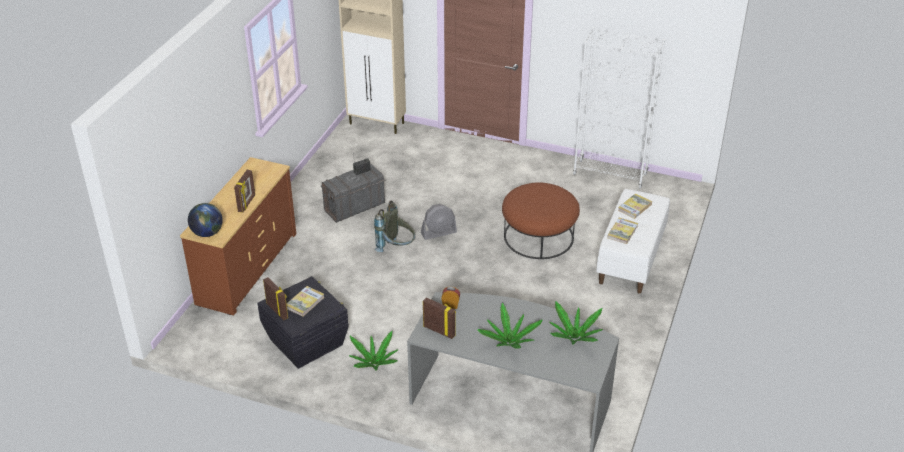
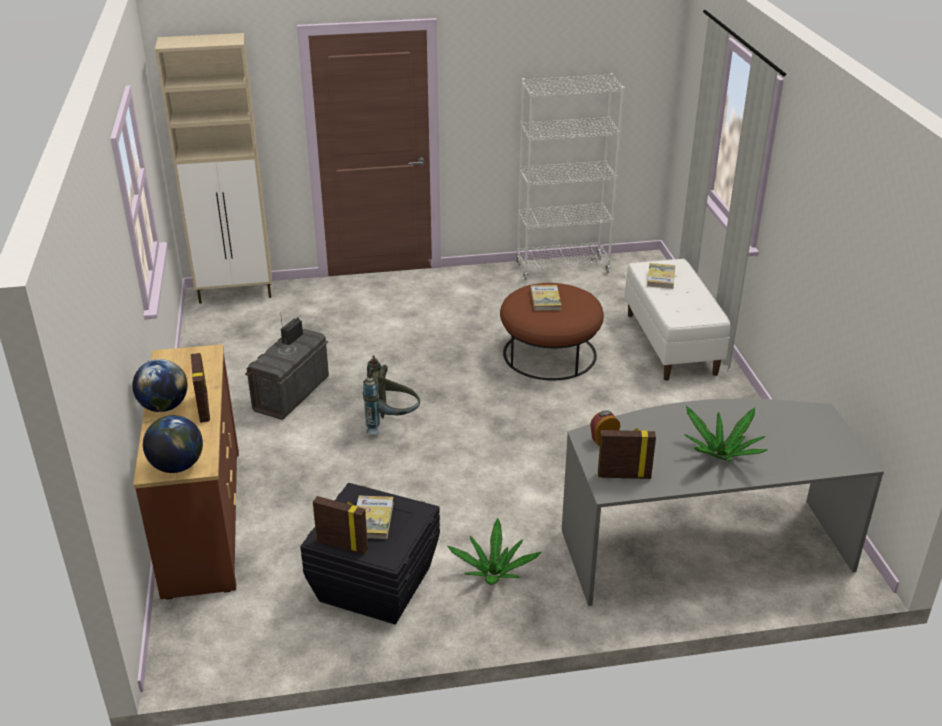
camera: 30 degrees left, 5 degrees down
grey fan [421,204,457,240] -> none
potted plant [549,301,603,344] -> none
book [607,217,638,244] -> book moved to [531,285,561,311]
none -> globe [132,359,187,412]

